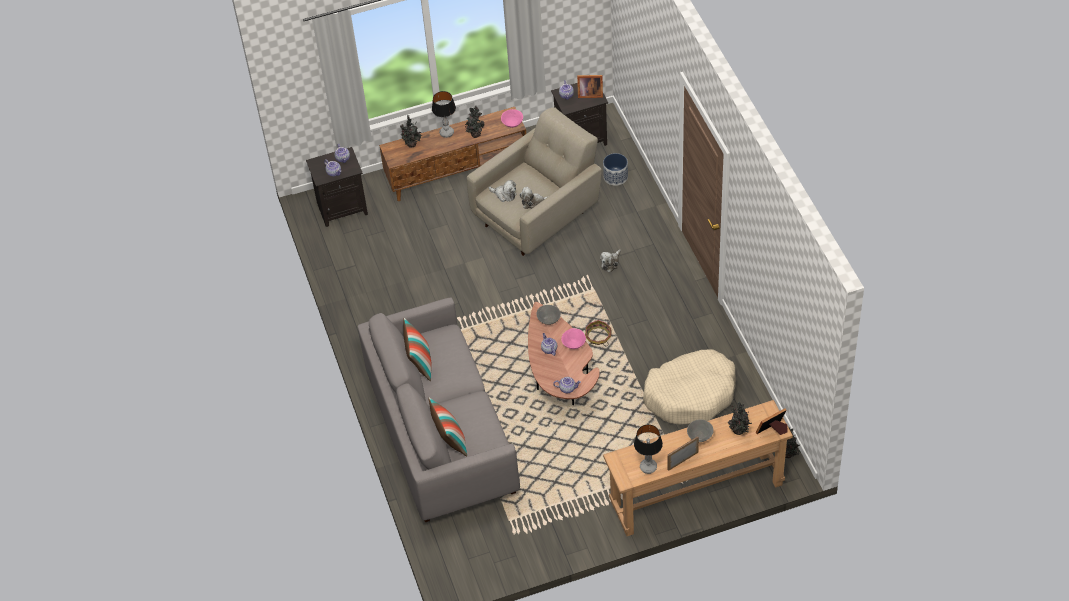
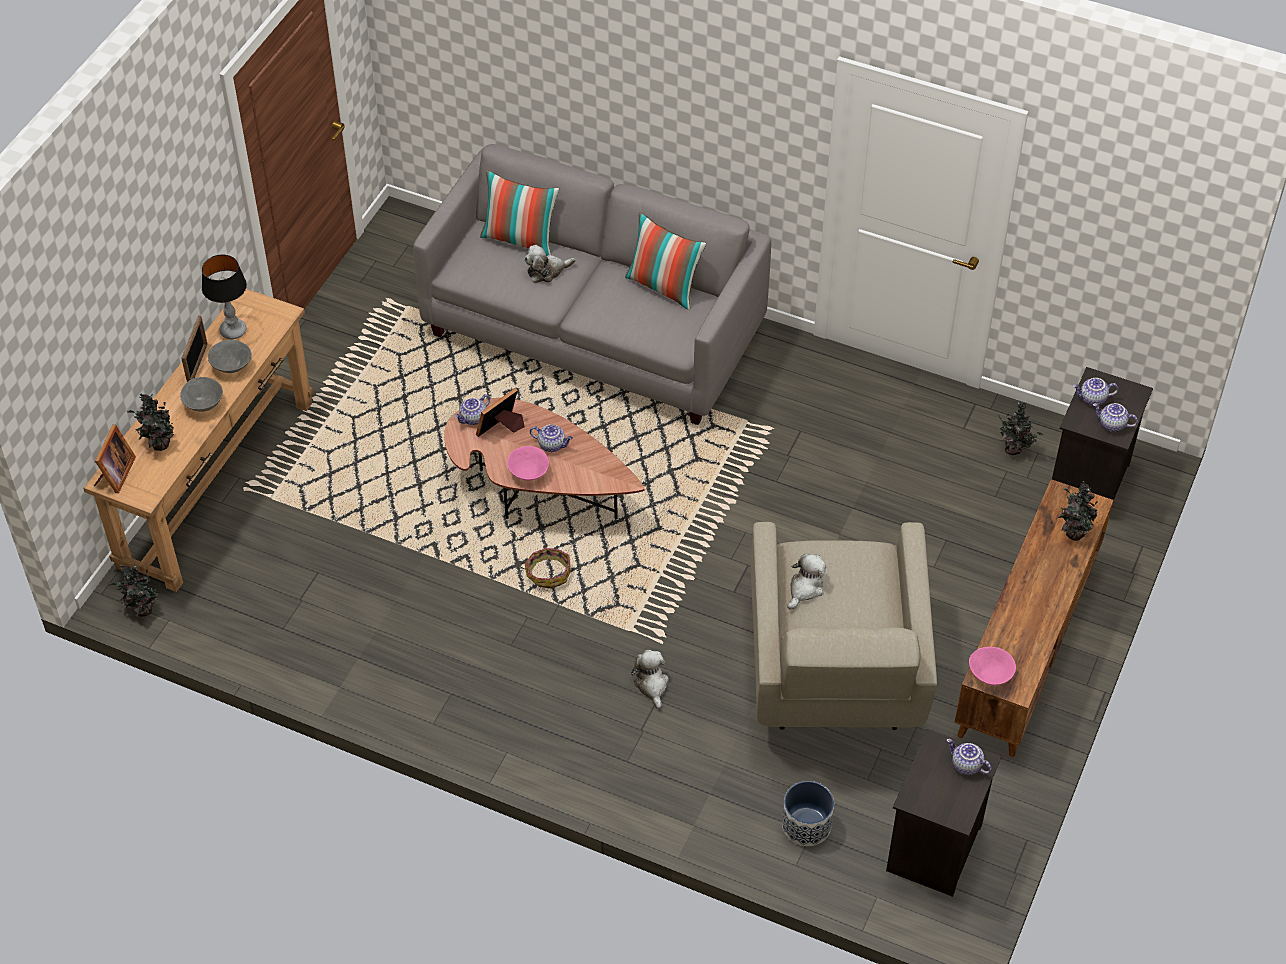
camera: 130 degrees right, 0 degrees up
table lamp [432,91,456,138] -> none
potted plant [465,106,484,138] -> potted plant moved to [998,402,1044,455]
plush toy [489,180,516,202] -> plush toy moved to [524,245,576,283]
grey bowl [536,305,561,325] -> grey bowl moved to [208,340,252,373]
picture frame [577,75,603,98] -> picture frame moved to [476,388,525,437]
beige dog bed [643,349,736,425] -> none

